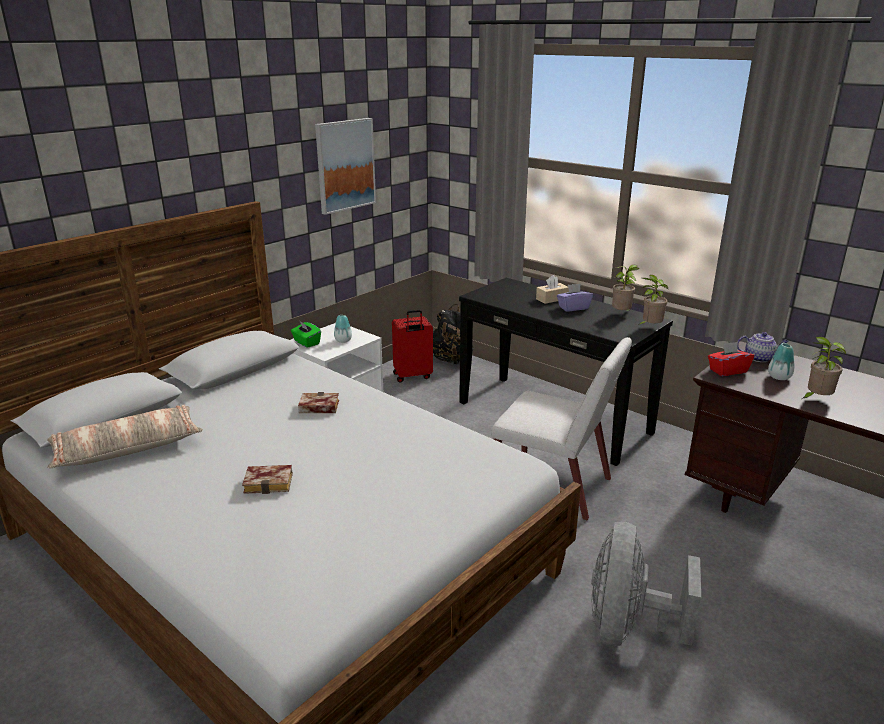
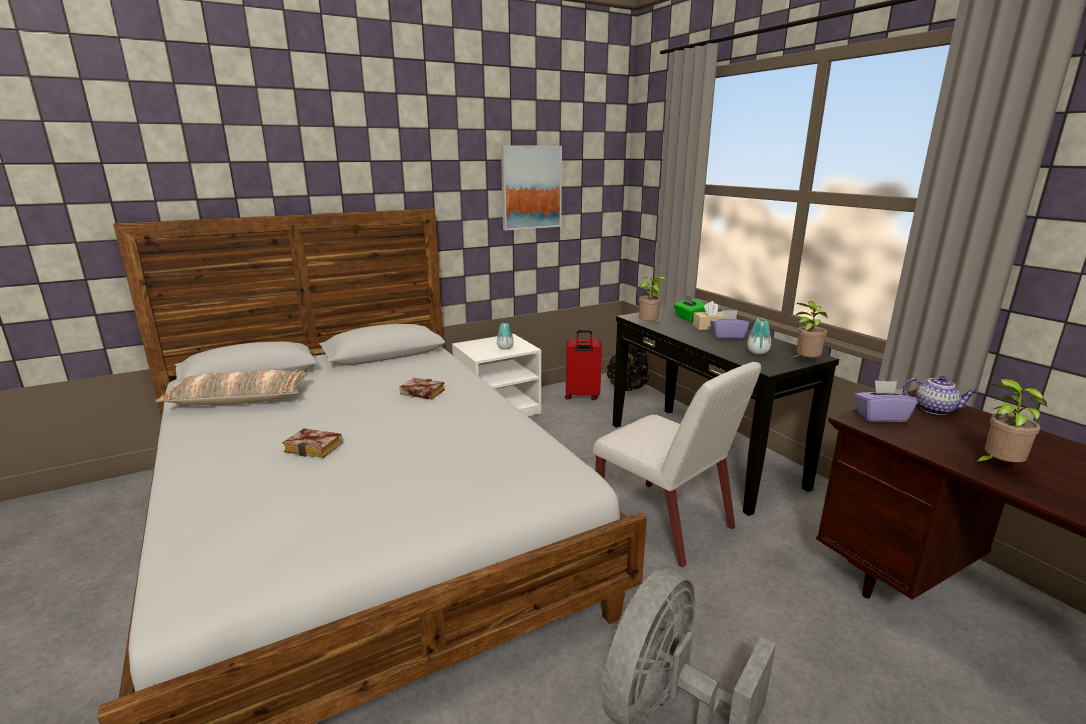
camera: 20 degrees right, 5 degrees down
green tissue box [291,321,321,348] -> green tissue box moved to [674,295,706,322]
potted plant [612,265,639,311] -> potted plant moved to [639,276,666,324]
red tissue box [708,342,754,376] -> purple tissue box [854,380,918,422]
vase [768,343,794,380] -> vase moved to [747,318,771,354]

